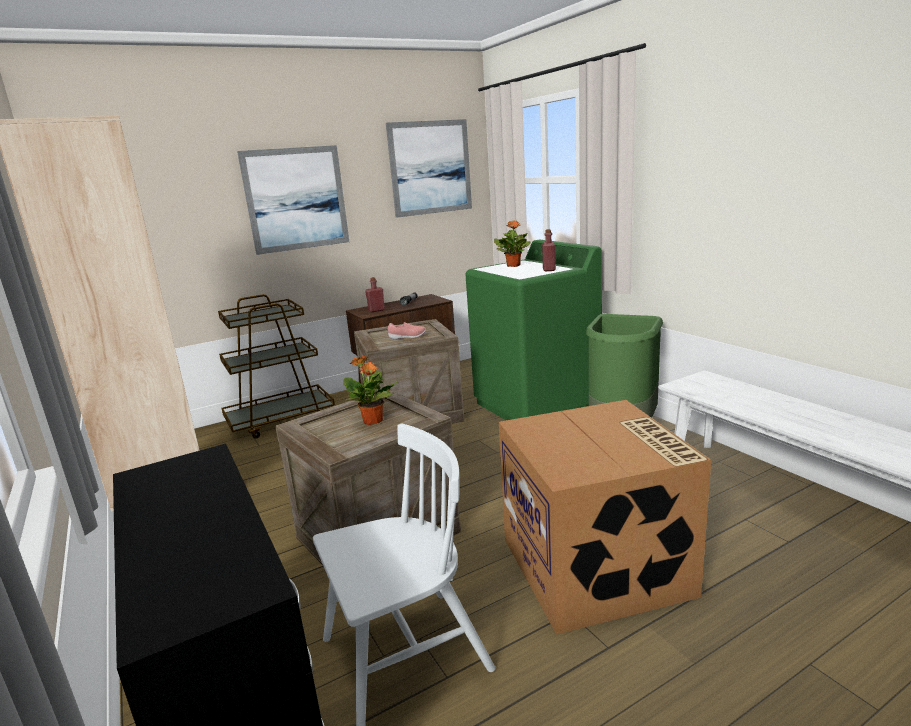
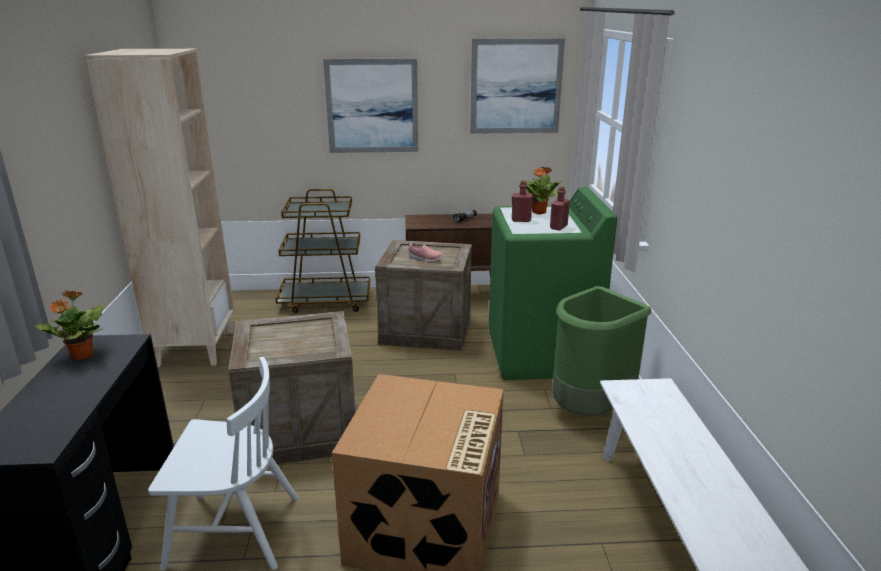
camera: 25 degrees right, 5 degrees up
potted plant [343,356,398,425] -> potted plant moved to [35,290,104,360]
red bottle [365,277,385,312] -> red bottle moved to [512,181,534,222]

